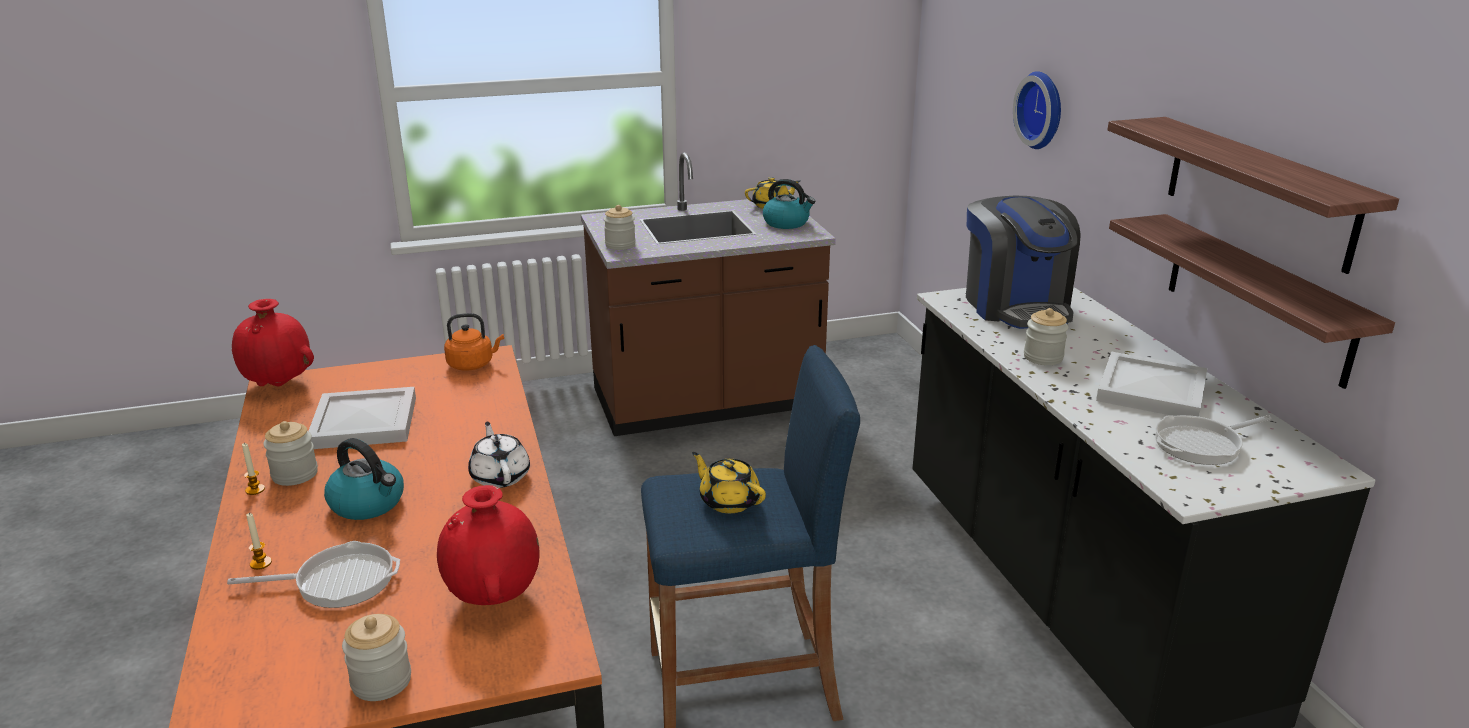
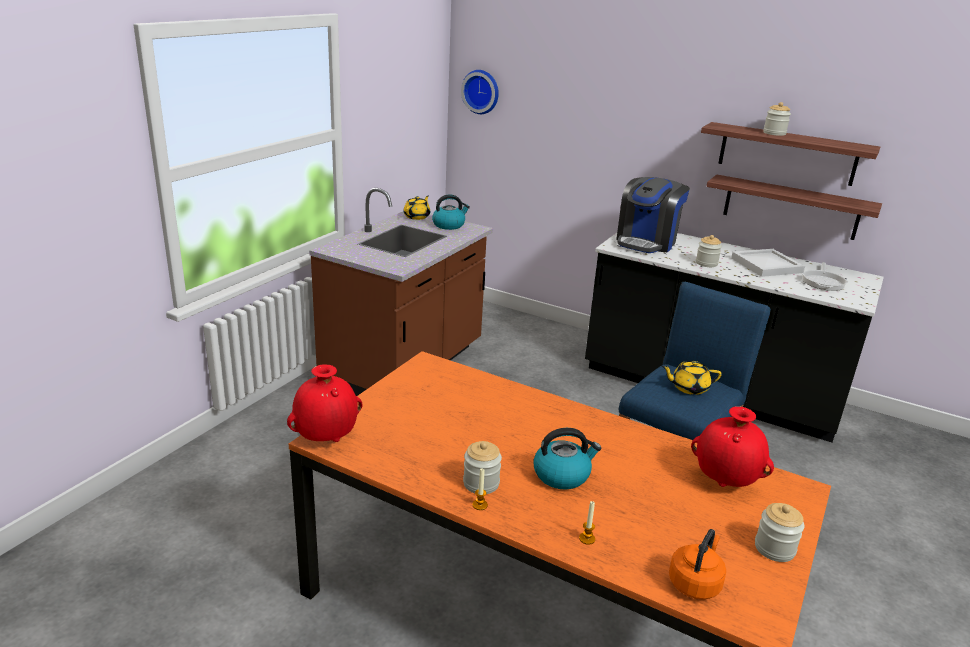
camera: 45 degrees left, 0 degrees up
frying pan [227,541,400,608] -> none
white tray [309,387,416,449] -> none
orange kettle [444,313,504,371] -> orange kettle moved to [669,529,726,599]
white teapot [468,422,530,488] -> none
jar [604,205,636,250] -> jar moved to [763,102,791,136]
coffee machine [966,196,1081,329] -> coffee machine turned 90 degrees clockwise [616,177,690,253]
wall clock [1013,71,1061,149] -> wall clock moved to [461,70,499,114]

